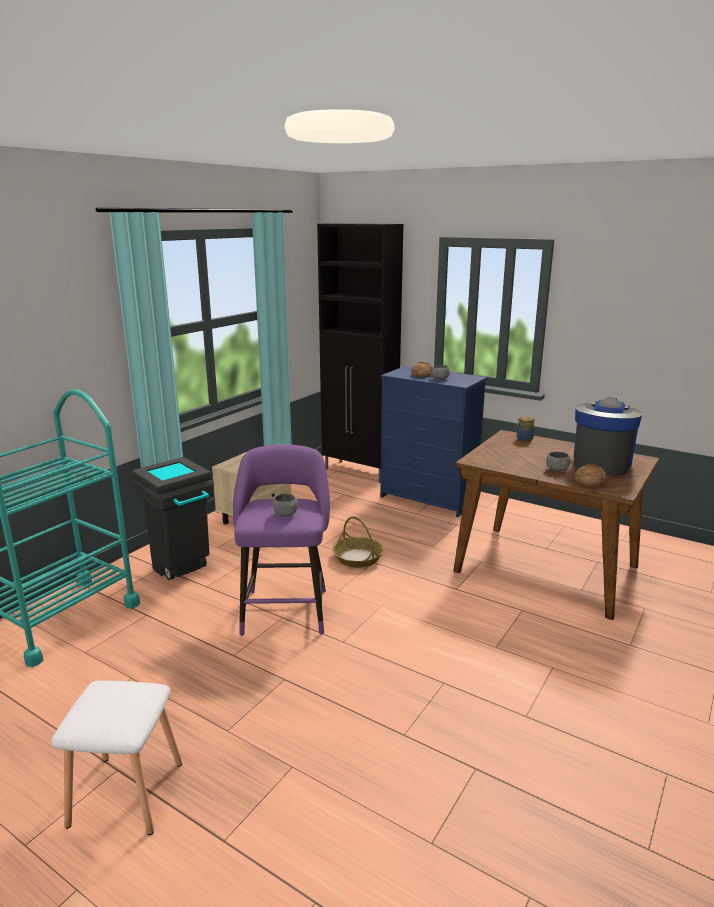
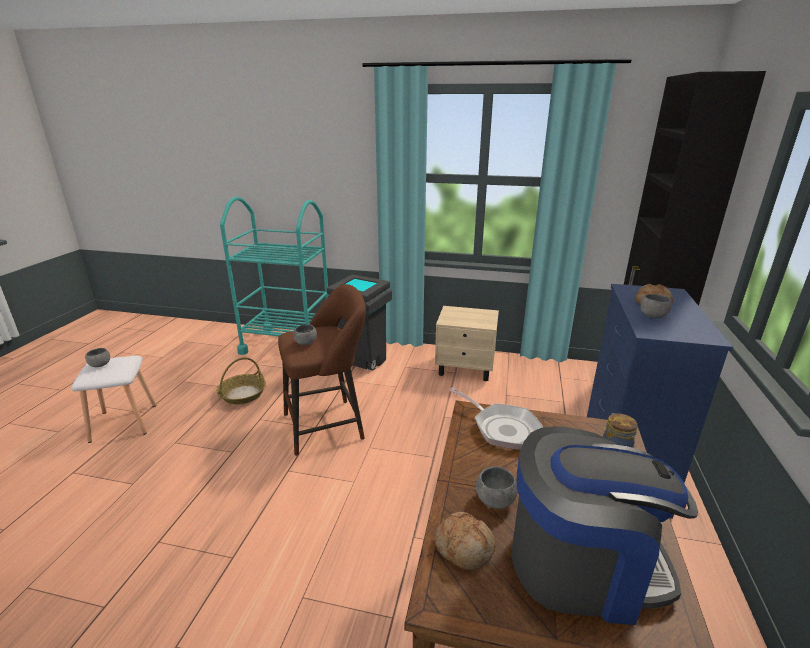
camera: 70 degrees right, 5 degrees up
purple stool [233,444,330,636] -> brown stool [278,284,366,456]
basket [332,516,384,568] -> basket moved to [216,357,266,404]
none -> grey bowl [85,348,110,367]
none -> frying pan [449,387,543,450]

